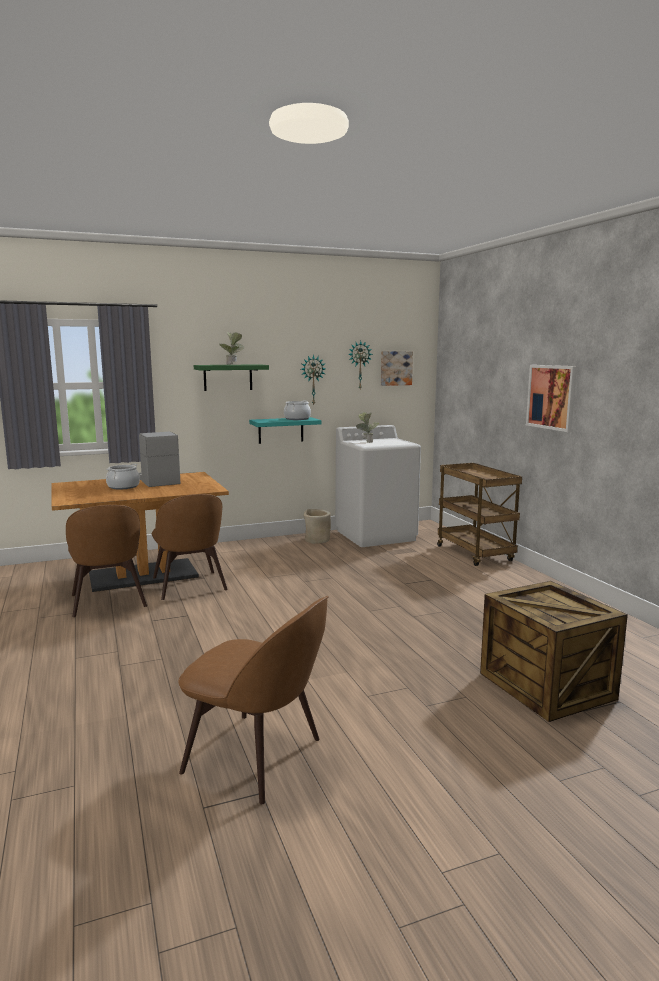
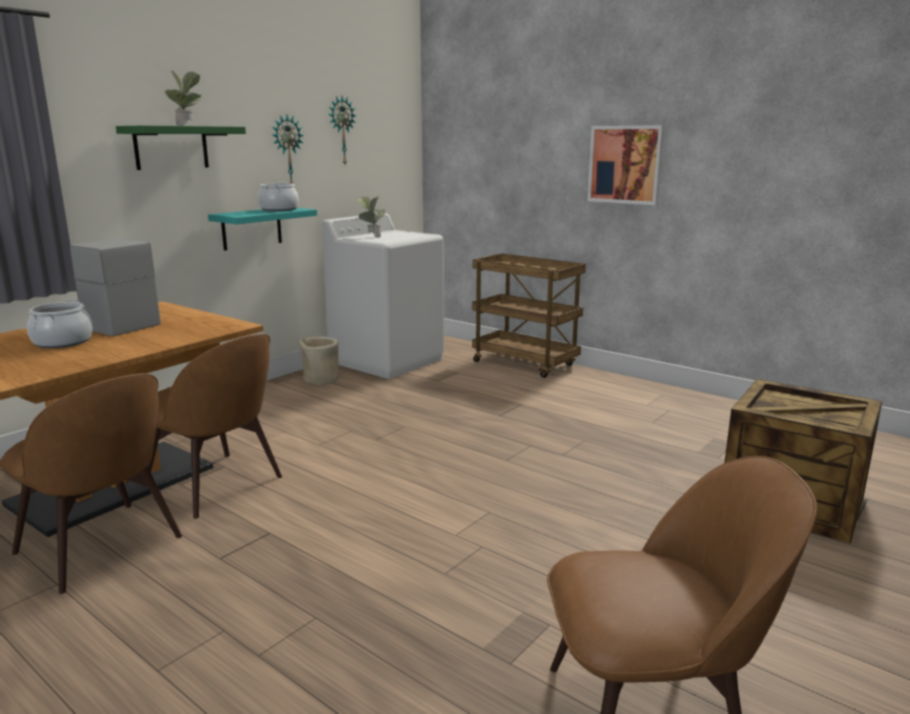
camera: 30 degrees left, 5 degrees up
picture [381,351,413,386] -> none

